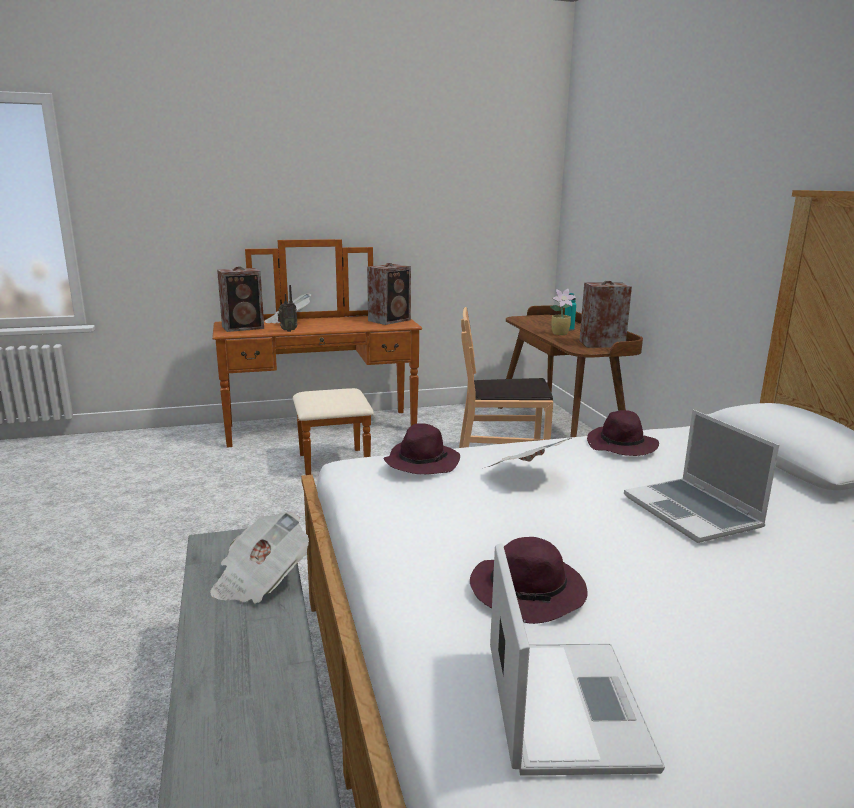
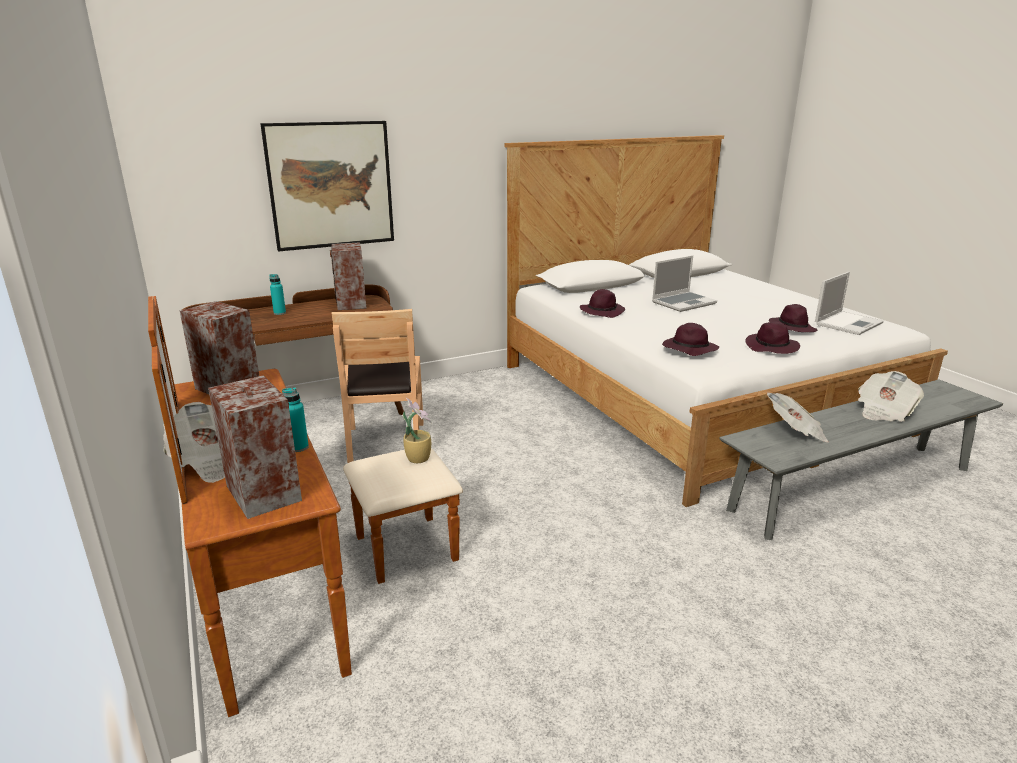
camera: 100 degrees left, 5 degrees up
radio [277,285,298,332] -> turquoise bottle [282,387,309,452]
newspaper [482,438,572,469] -> newspaper moved to [858,371,924,422]
laptop [490,543,665,776] -> laptop turned 150 degrees clockwise [815,272,884,335]
potted plant [550,289,576,335] -> potted plant moved to [403,398,431,463]
none -> picture [260,121,394,252]
none -> purple hat [745,321,800,354]

